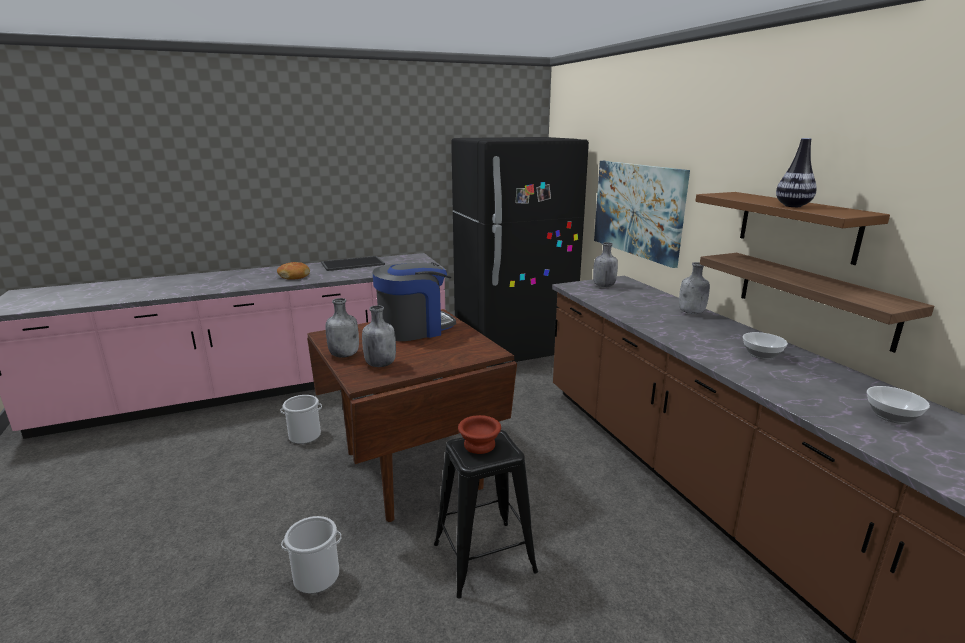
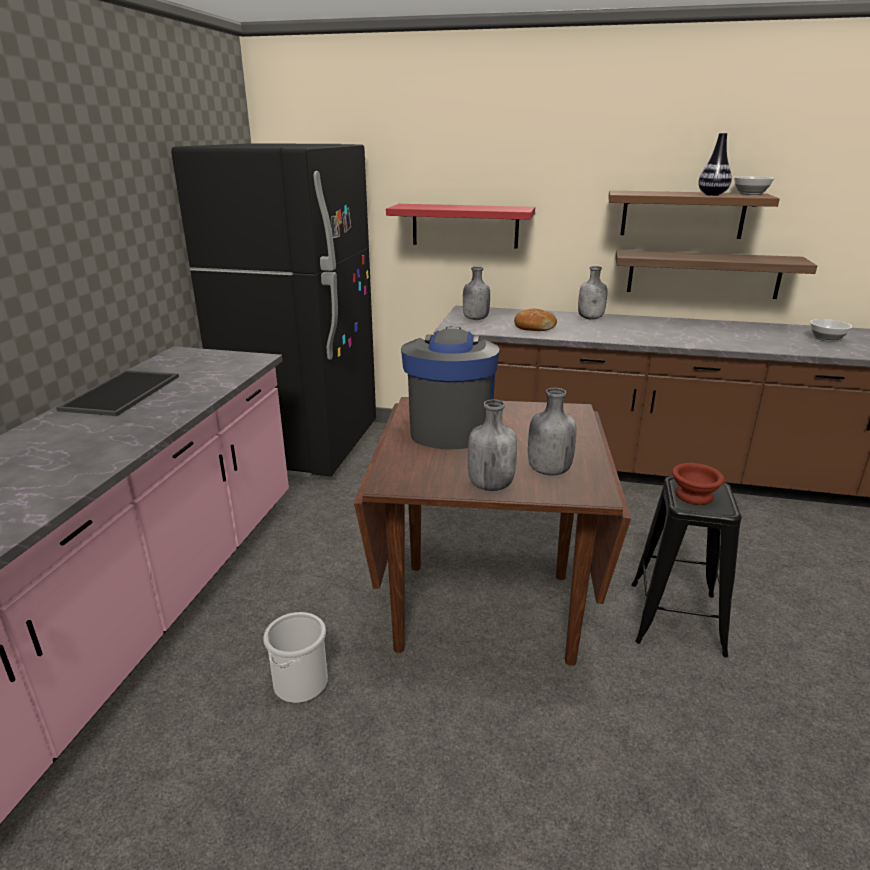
camera: 55 degrees left, 5 degrees up
bread [277,262,310,280] -> bread moved to [514,309,557,331]
bucket [281,516,341,594] -> none
picture [594,161,690,268] -> red shelf [386,204,535,249]
bowl [743,332,788,360] -> bowl moved to [734,176,774,195]

